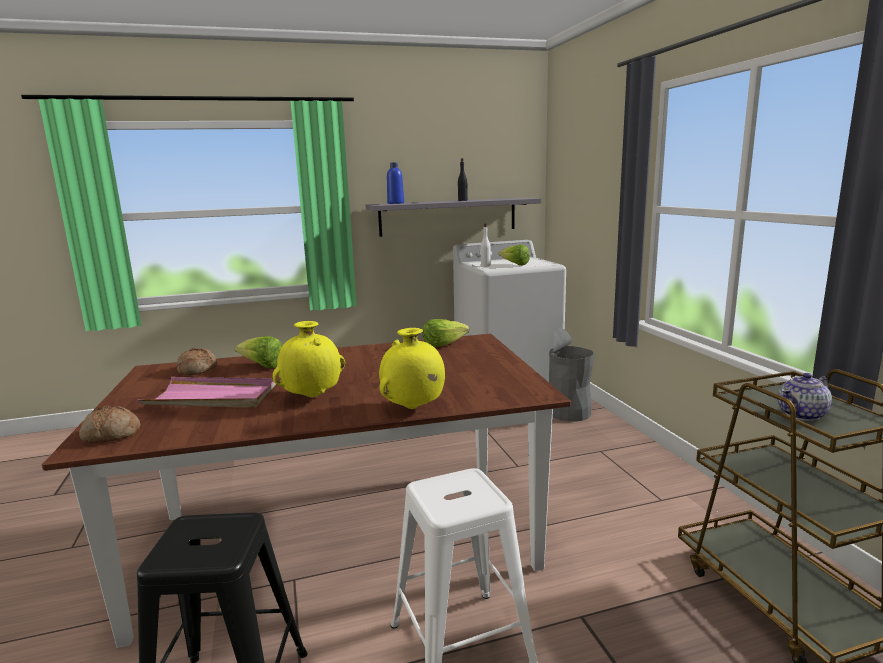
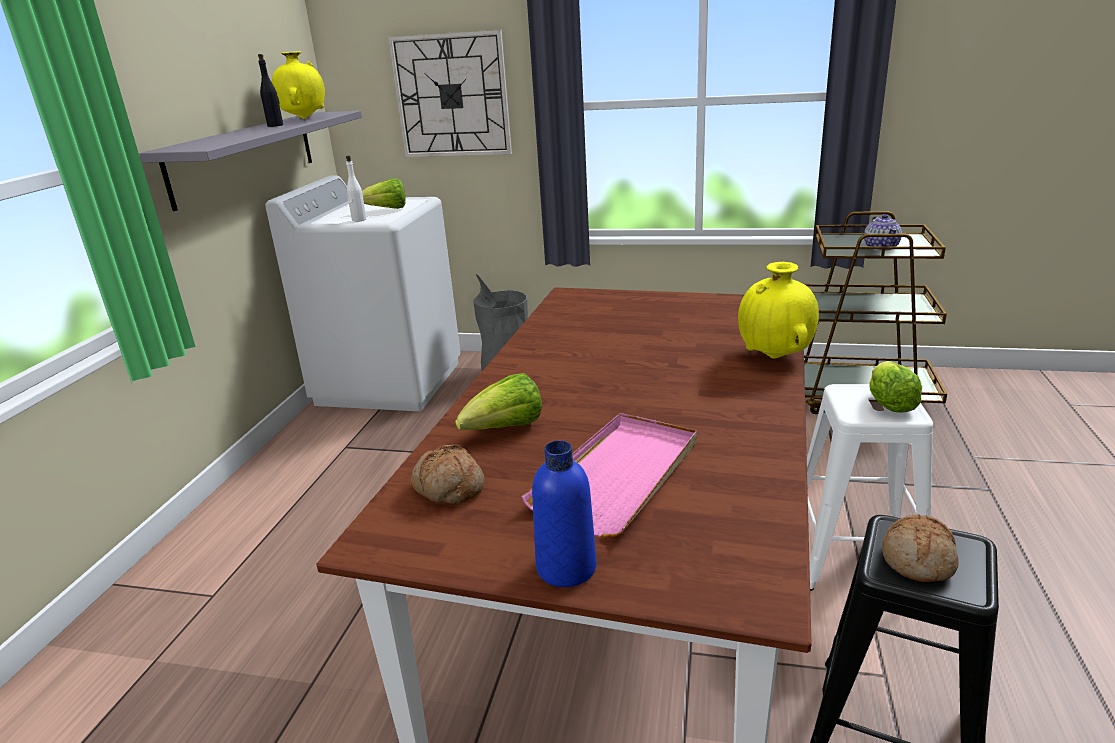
camera: 60 degrees left, 10 degrees up
bread [79,406,140,443] -> bread moved to [883,514,959,582]
yellow vase [272,321,345,398] -> yellow vase moved to [272,51,325,119]
blue bottle [387,162,404,204] -> blue bottle moved to [532,441,597,587]
lettuce [423,319,469,347] -> lettuce moved to [869,361,922,413]
none -> wall clock [388,29,512,157]

